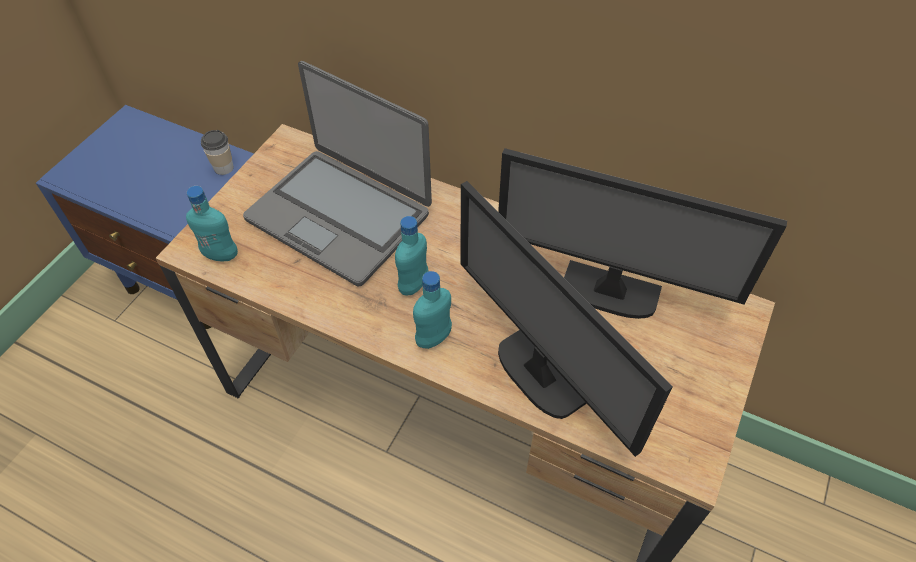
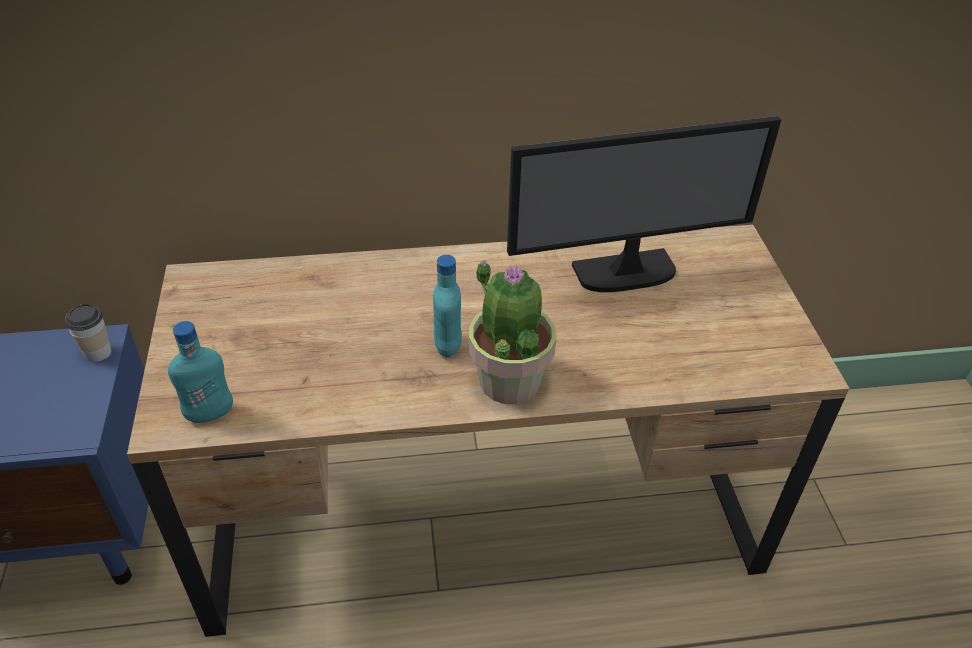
camera: 35 degrees left, 10 degrees down
laptop [243,61,432,286] -> none
turquoise bottle [413,271,452,349] -> potted plant [469,260,556,404]
monitor [460,181,673,457] -> none

